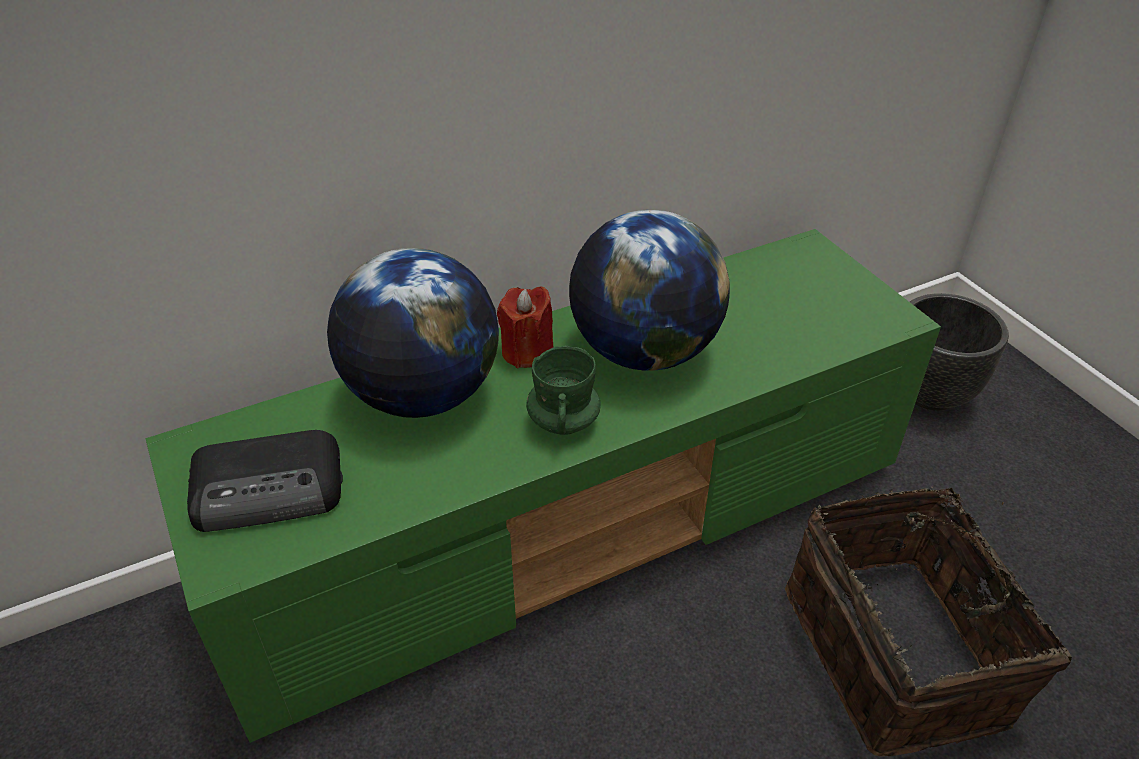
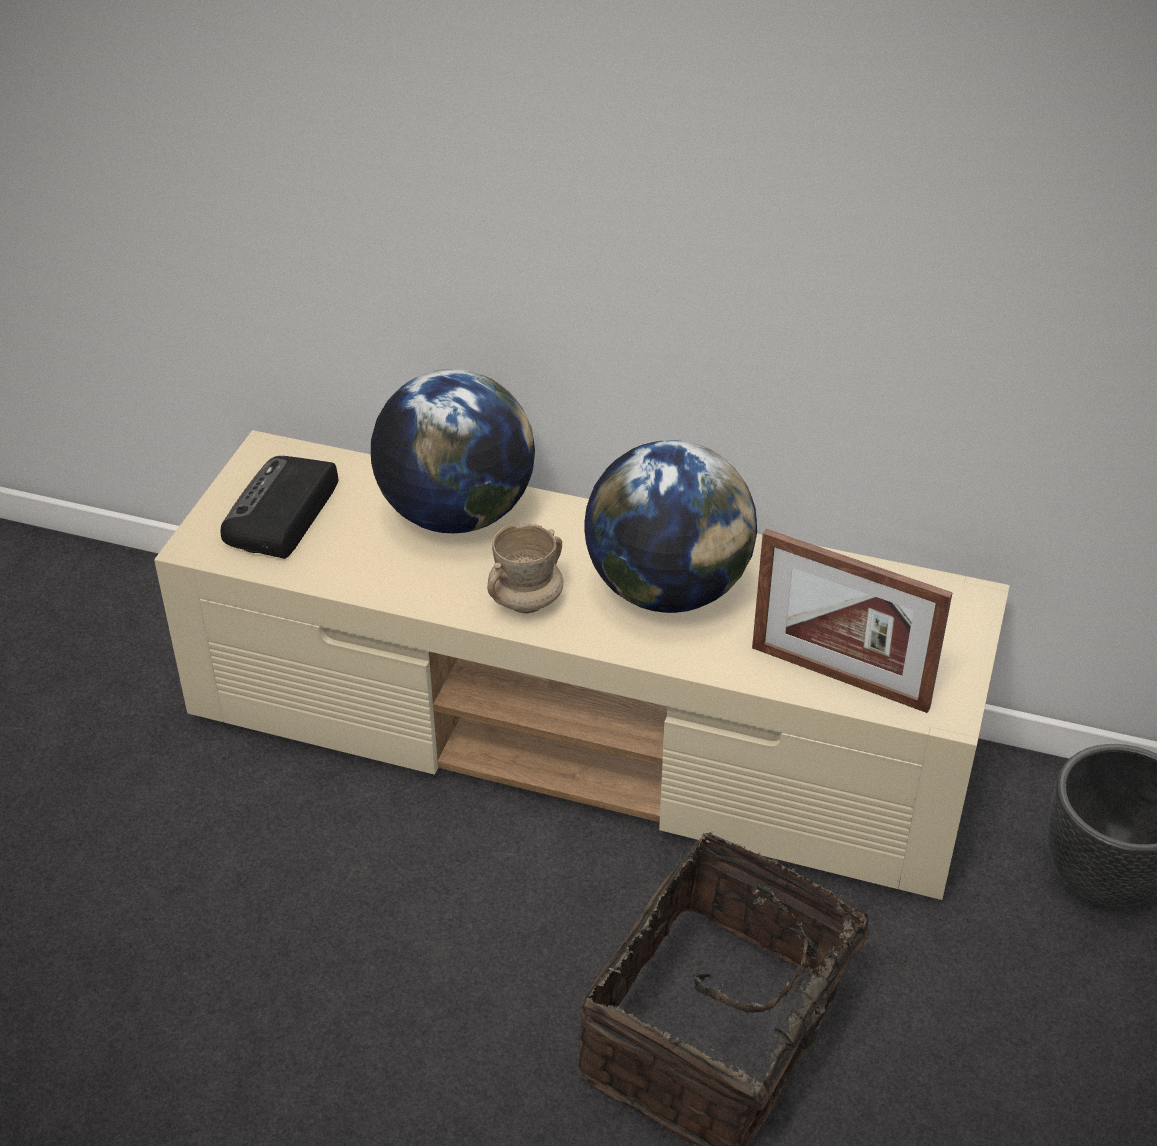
camera: 45 degrees right, 0 degrees up
green tv stand [146,229,941,743] -> beige tv stand [154,430,1010,900]
radio [187,430,343,532] -> radio turned 75 degrees clockwise [221,456,338,559]
red candle [497,286,553,368] -> none
green mug [526,345,601,435] -> beige mug [487,523,563,613]
none -> picture frame [752,529,953,713]

